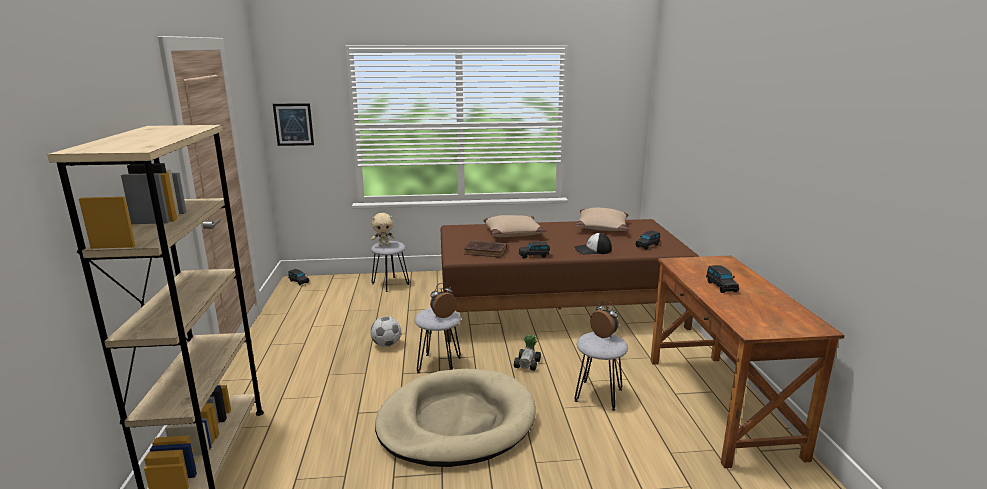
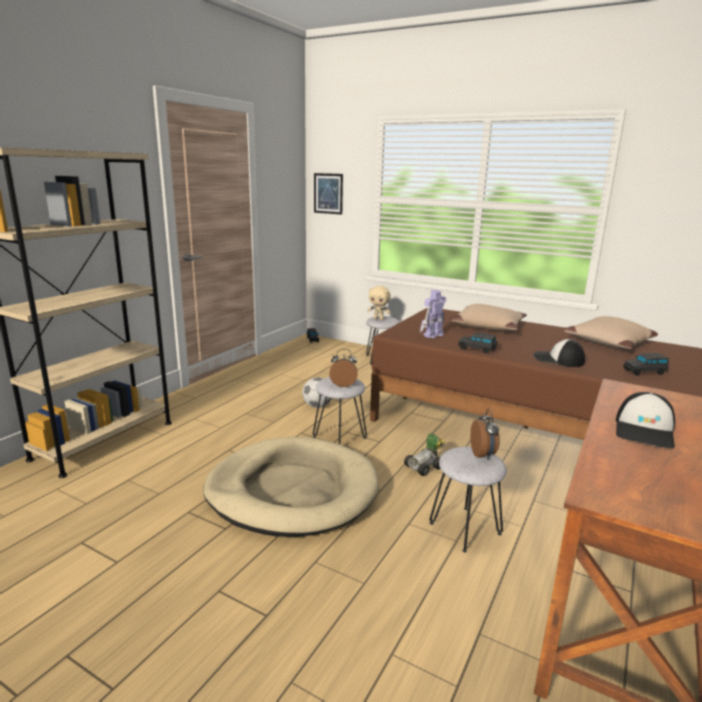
camera: 35 degrees right, 0 degrees up
brown book [464,240,507,258] -> toy robot [420,290,446,338]
black toy car [706,265,739,293] -> cap [616,392,675,448]

